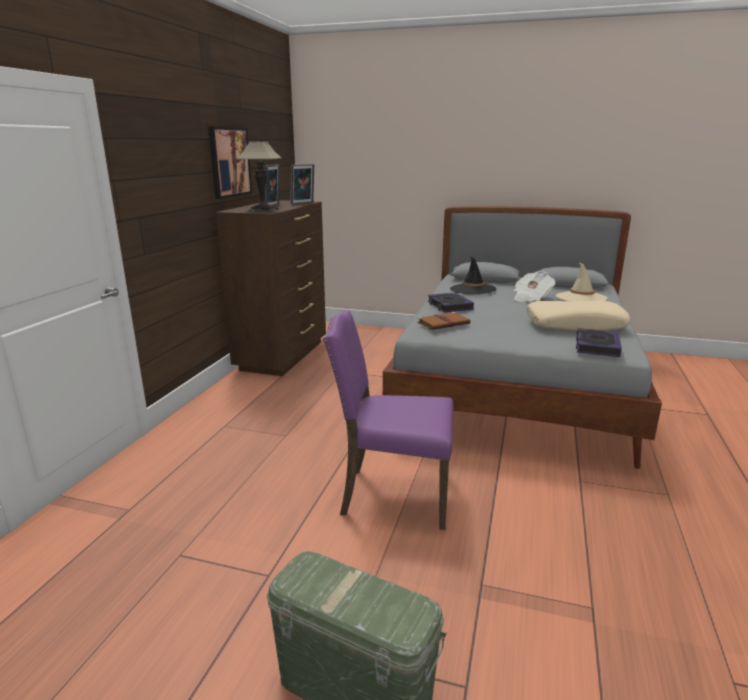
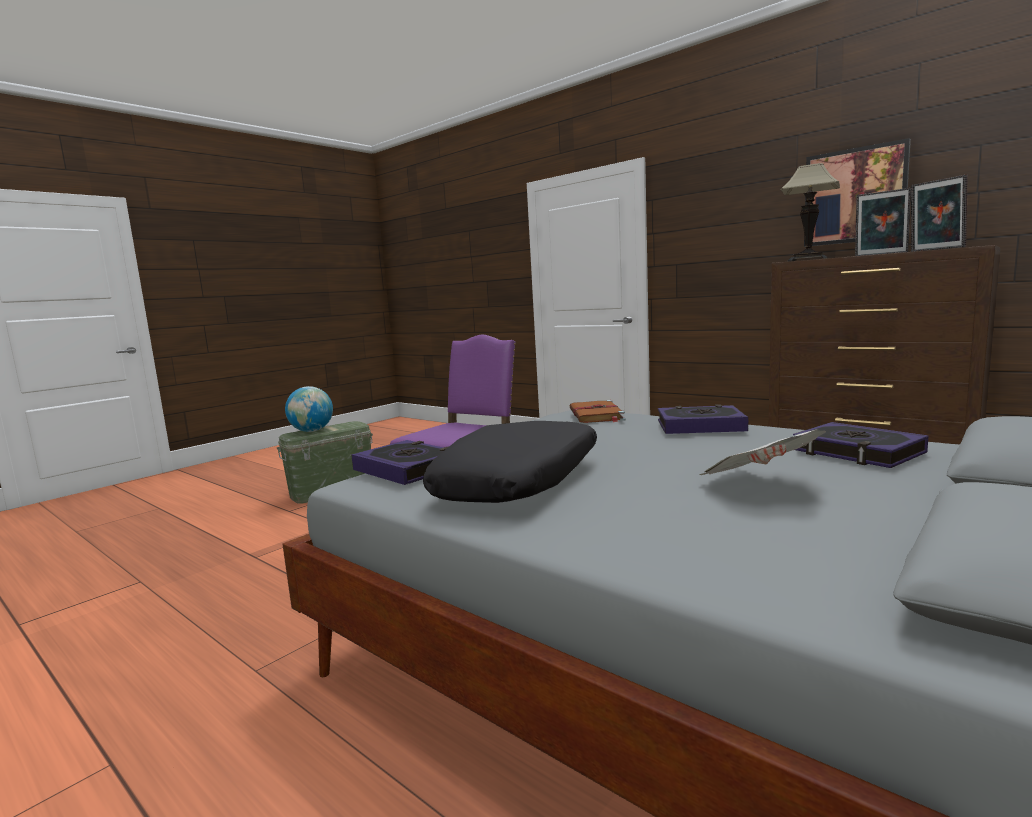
camera: 115 degrees right, 10 degrees down
black hat [450,257,496,294] -> book [793,422,928,468]
beige pillow [527,300,630,331] -> black pillow [423,421,597,503]
beige hat [556,262,608,302] -> none
none -> globe [285,386,333,432]

